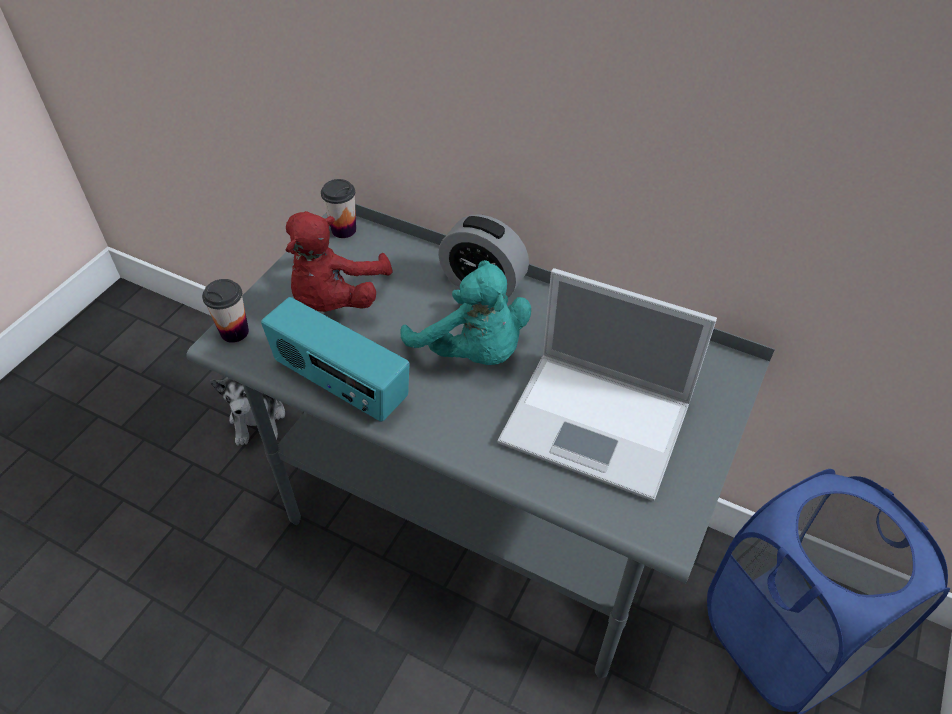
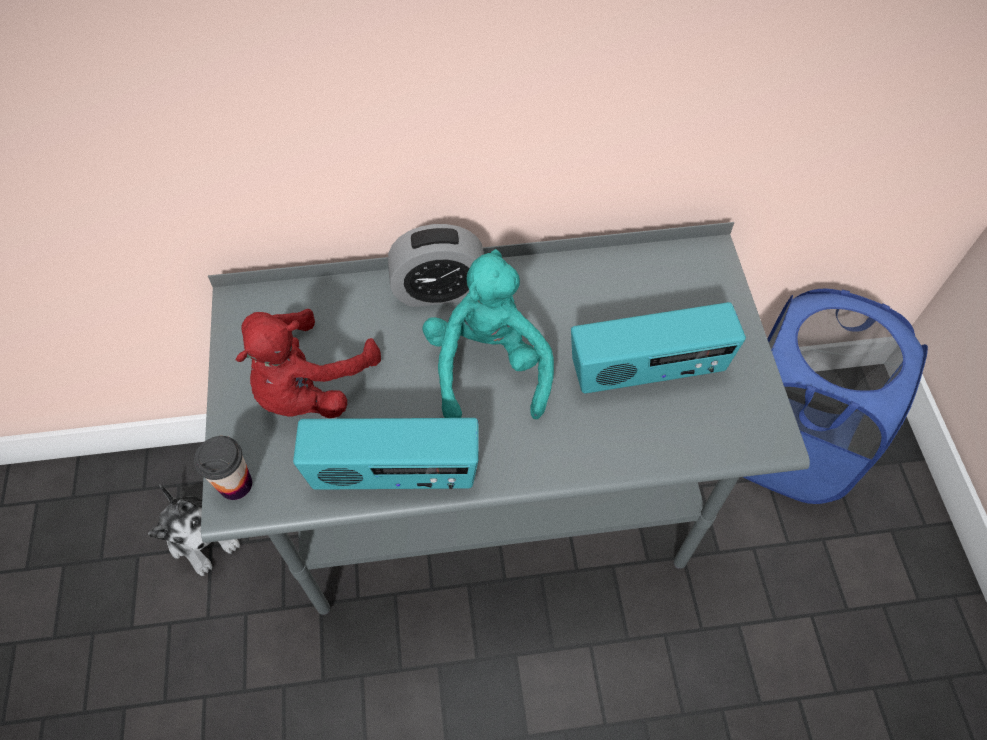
camera: 35 degrees left, 10 degrees up
red plush toy [286,211,393,312] -> red plush toy turned 45 degrees clockwise [235,309,381,418]
cup [321,179,356,238] -> none
turquoise plush toy [400,260,531,365] -> turquoise plush toy turned 105 degrees counterclockwise [422,249,554,419]
laptop [497,268,717,501] -> radio [571,302,746,393]

